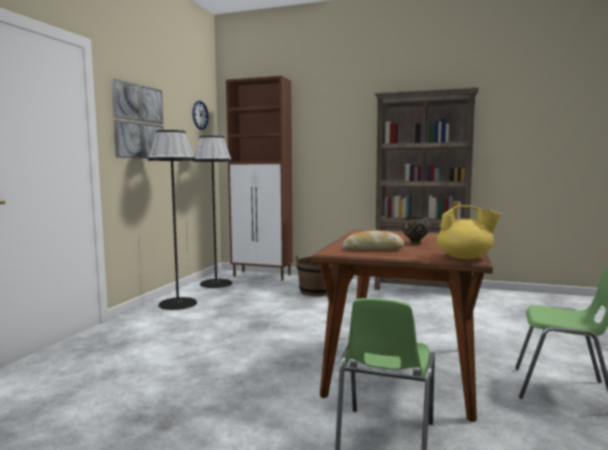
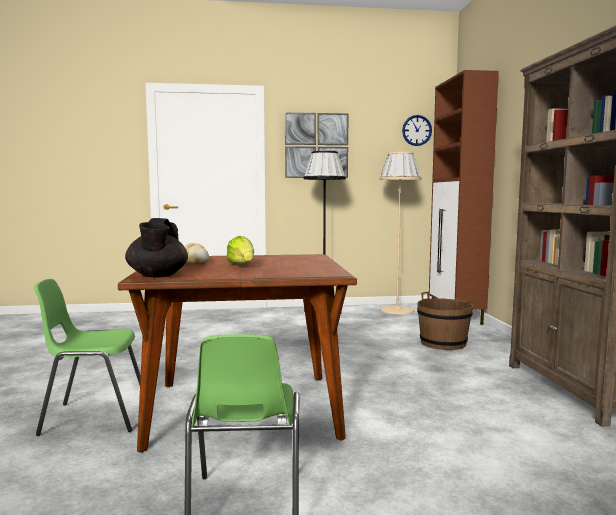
camera: 65 degrees right, 0 degrees up
black floor lamp [193,136,232,288] -> beige floor lamp [379,152,422,314]
brown bowl [401,217,430,244] -> lettuce [226,236,254,265]
yellow teapot [437,205,501,259] -> black teapot [125,218,188,277]

